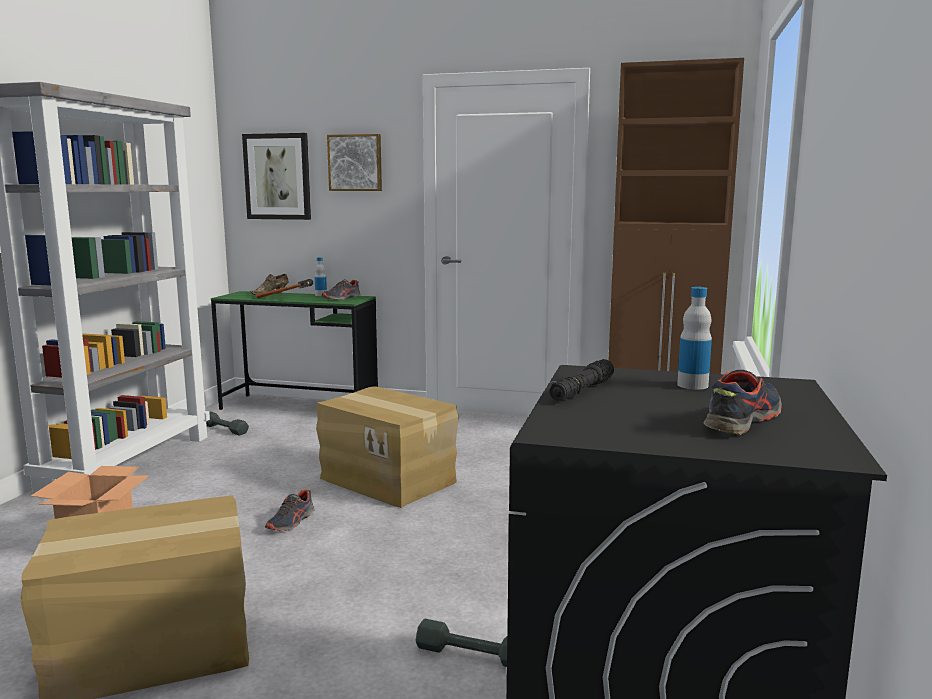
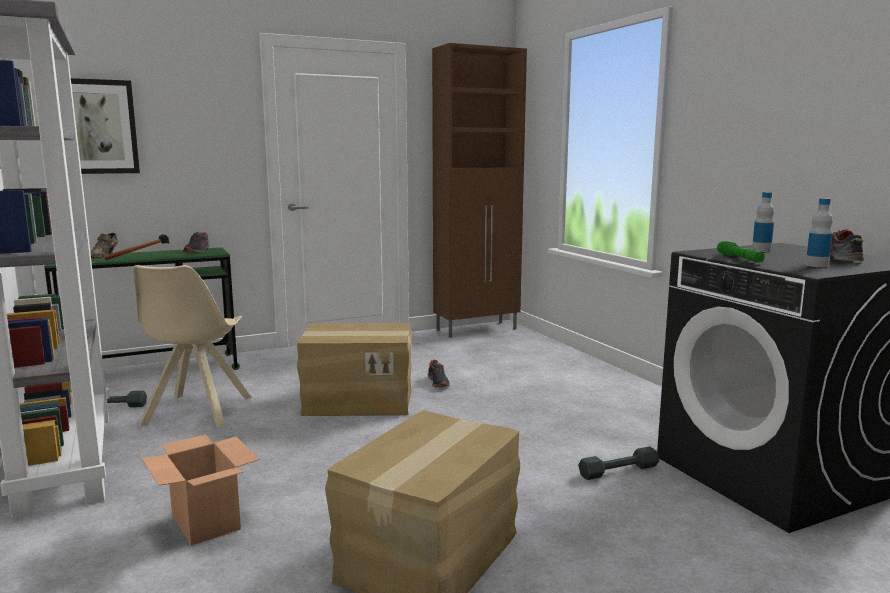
camera: 40 degrees left, 0 degrees up
shoe [265,490,314,531] -> shoe moved to [428,360,450,387]
bottle [315,257,327,296] -> bottle moved to [806,198,833,267]
picture [327,134,382,191] -> none
black flashlight [550,359,614,401] -> green flashlight [717,241,765,263]
none -> beige chair [133,265,252,428]

